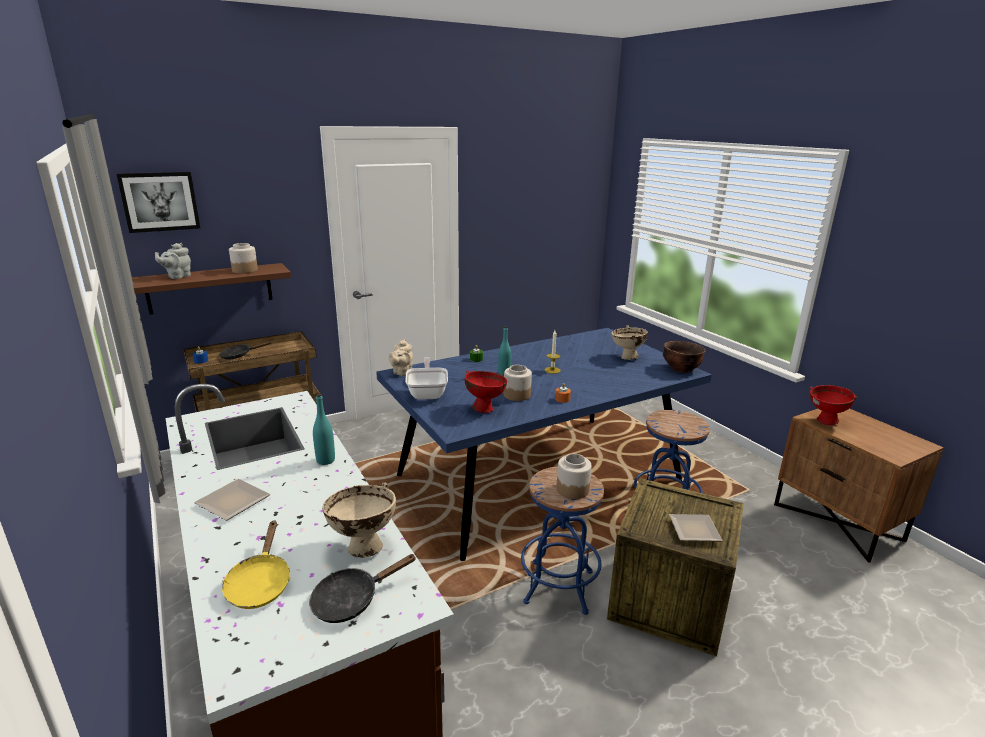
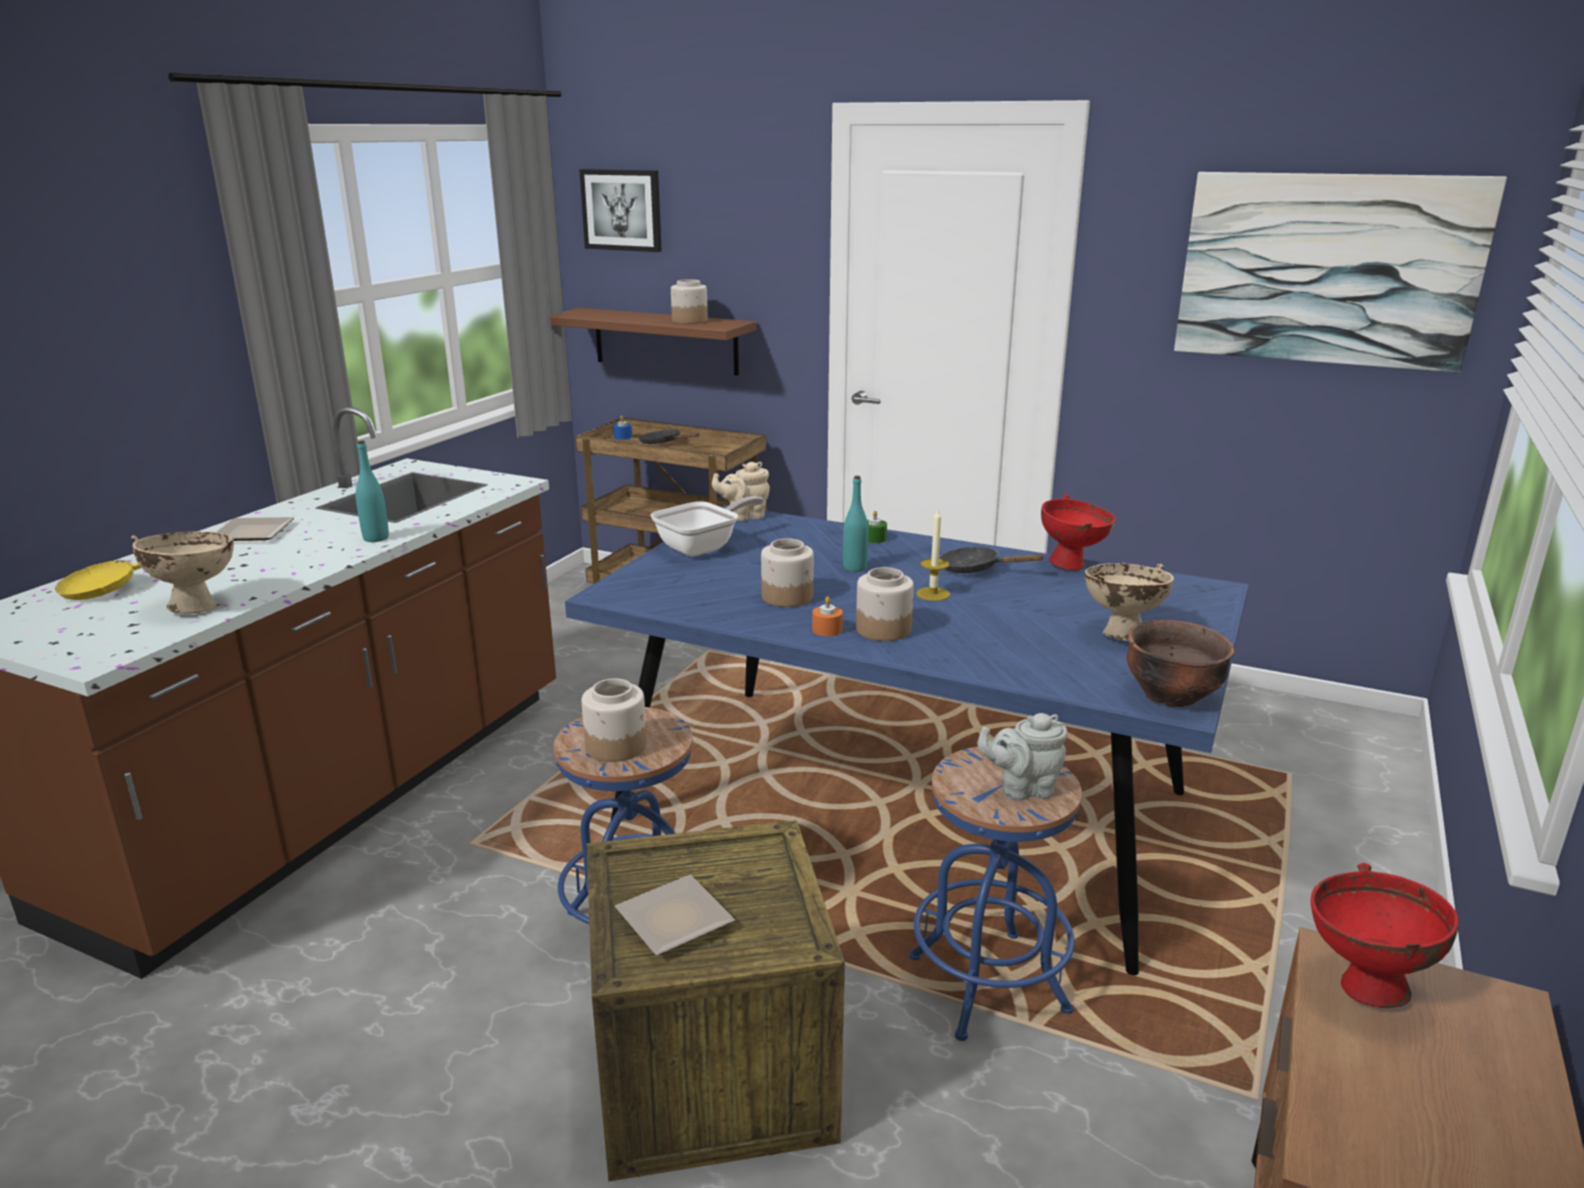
camera: 55 degrees right, 0 degrees up
grey teapot [155,243,191,279] -> grey teapot moved to [977,713,1068,800]
black frying pan [309,554,417,623] -> black frying pan moved to [939,546,1045,573]
red bowl [465,370,507,413] -> red bowl moved to [1041,494,1116,570]
none -> jar [856,567,914,641]
none -> picture [1174,172,1507,373]

